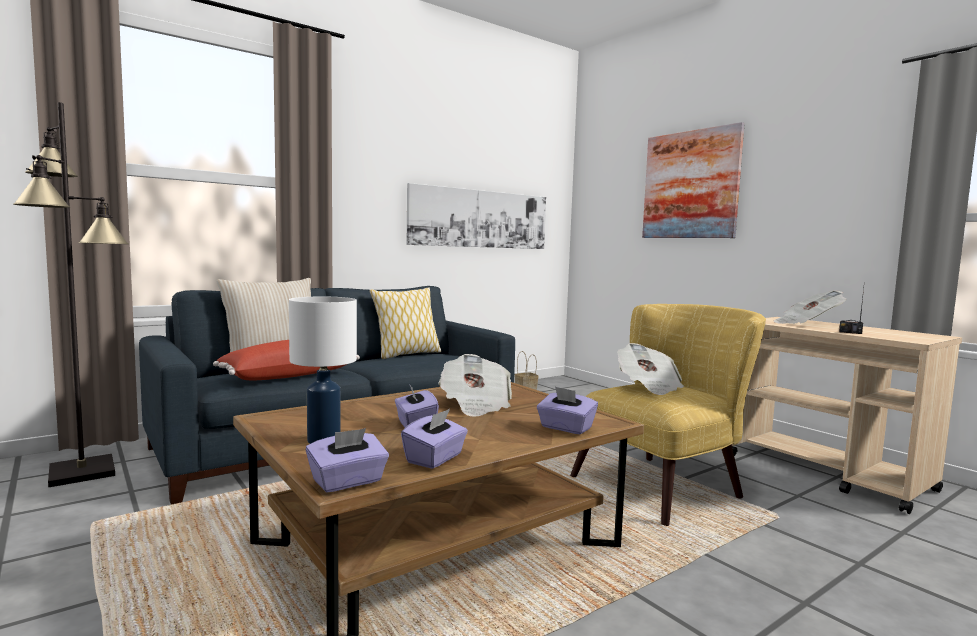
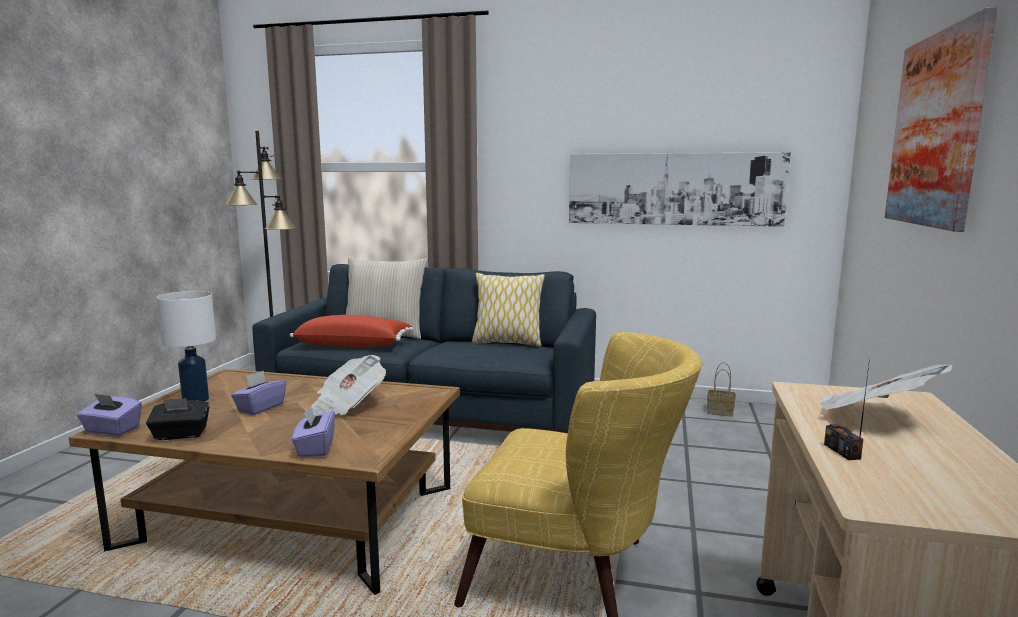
camera: 50 degrees right, 5 degrees up
purple tissue box [401,409,468,469] -> black tissue box [146,398,210,440]
newspaper [617,343,684,395] -> none

